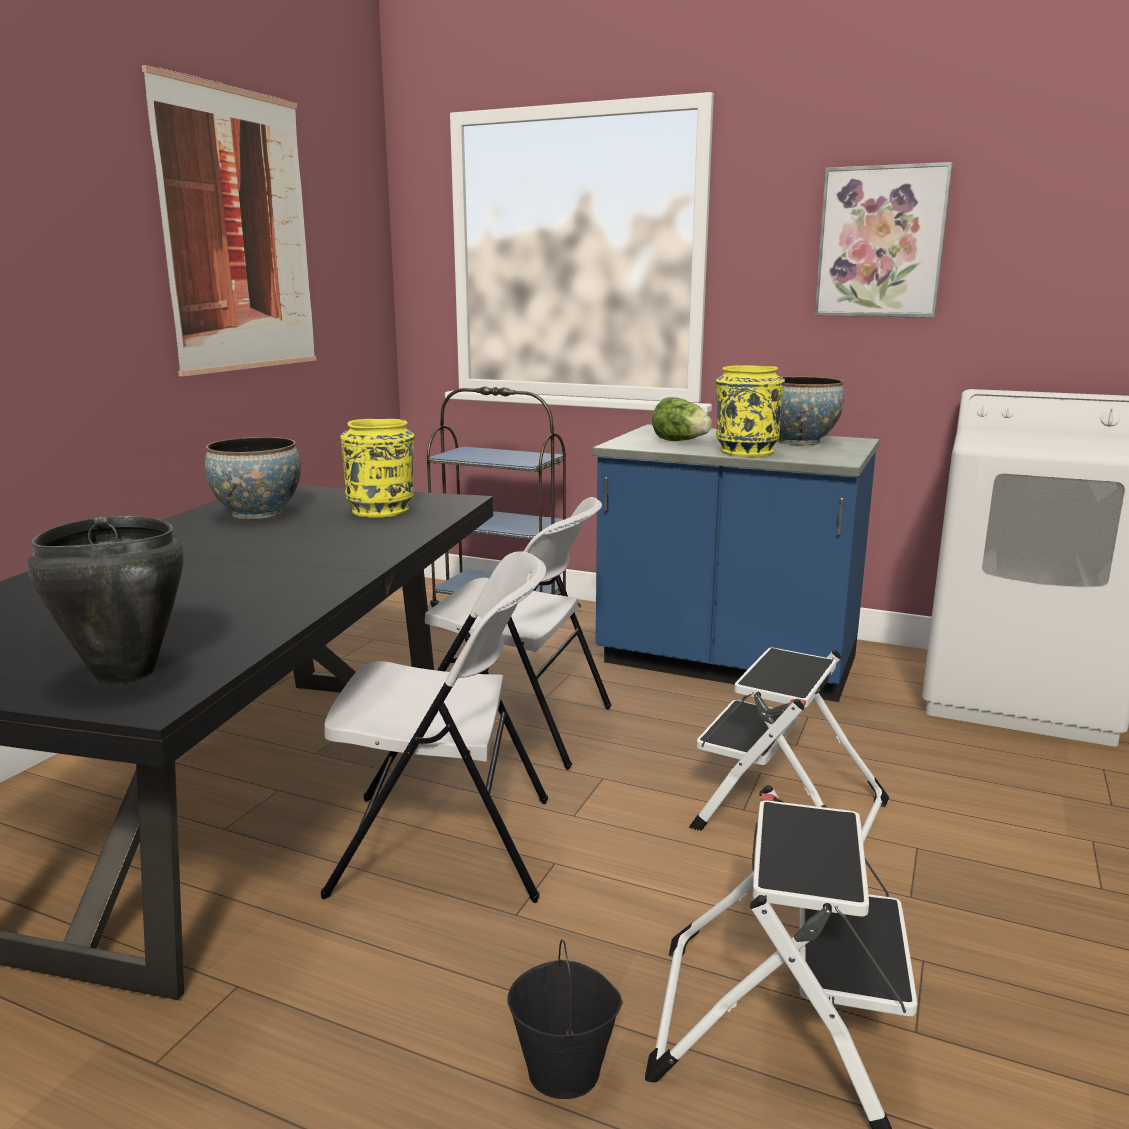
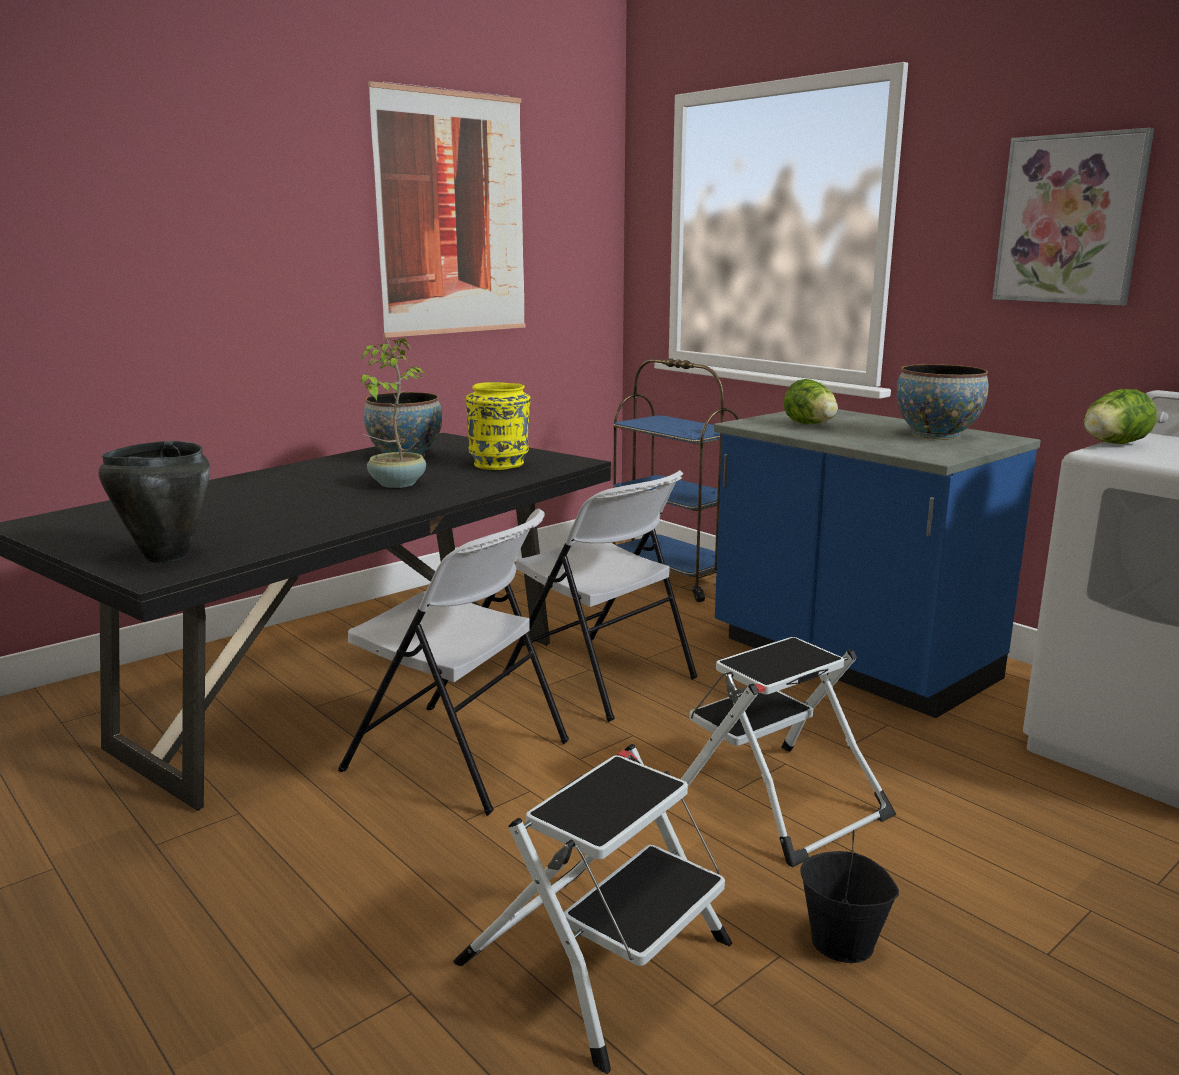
camera: 25 degrees right, 0 degrees up
black bucket [507,939,623,1099] -> black bucket moved to [800,830,899,963]
yellow vase [716,365,785,457] -> none
none -> potted plant [361,338,427,488]
none -> lettuce [1084,389,1157,444]

